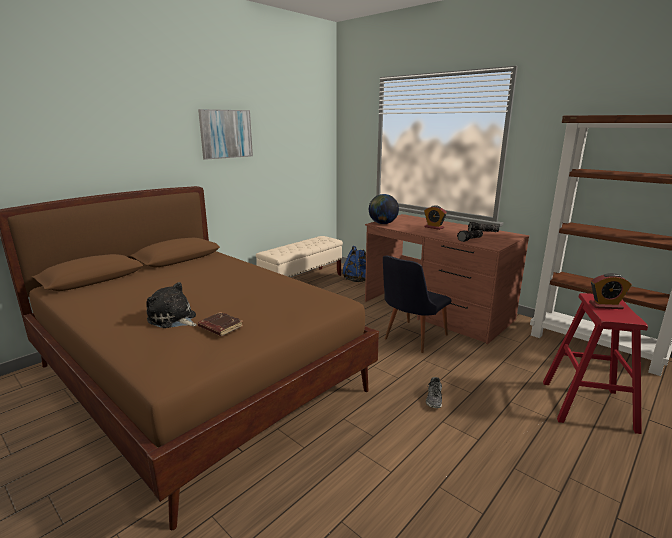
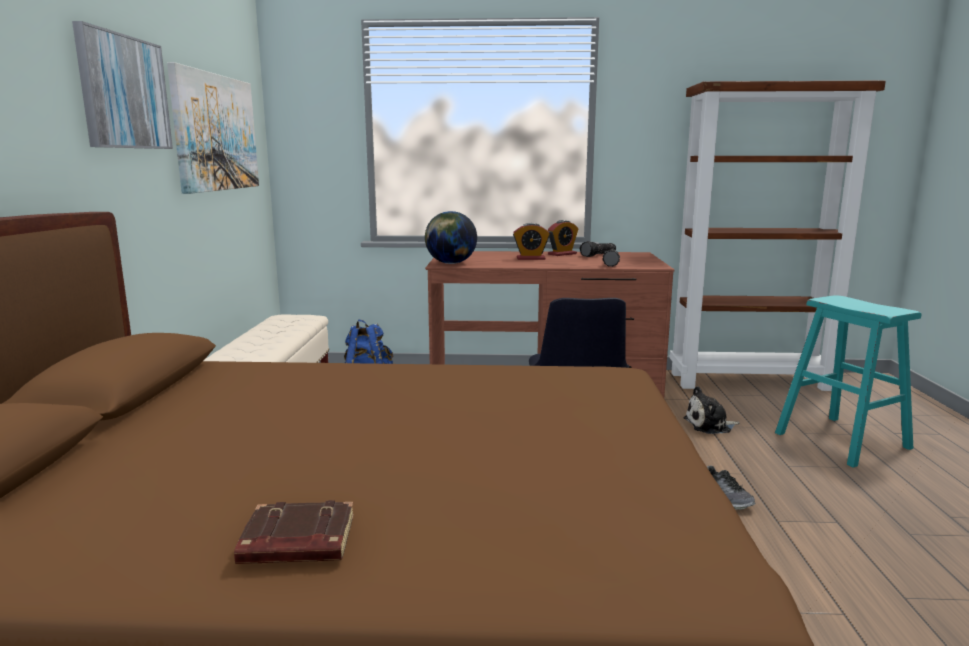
camera: 40 degrees left, 5 degrees down
plush toy [146,282,197,328] -> plush toy moved to [684,386,740,434]
brown book [198,312,243,336] -> brown book moved to [234,500,354,564]
red stool [543,293,648,434] -> turquoise stool [775,295,922,468]
alarm clock [589,273,632,309] -> alarm clock moved to [548,220,579,256]
none -> picture [167,62,259,194]

